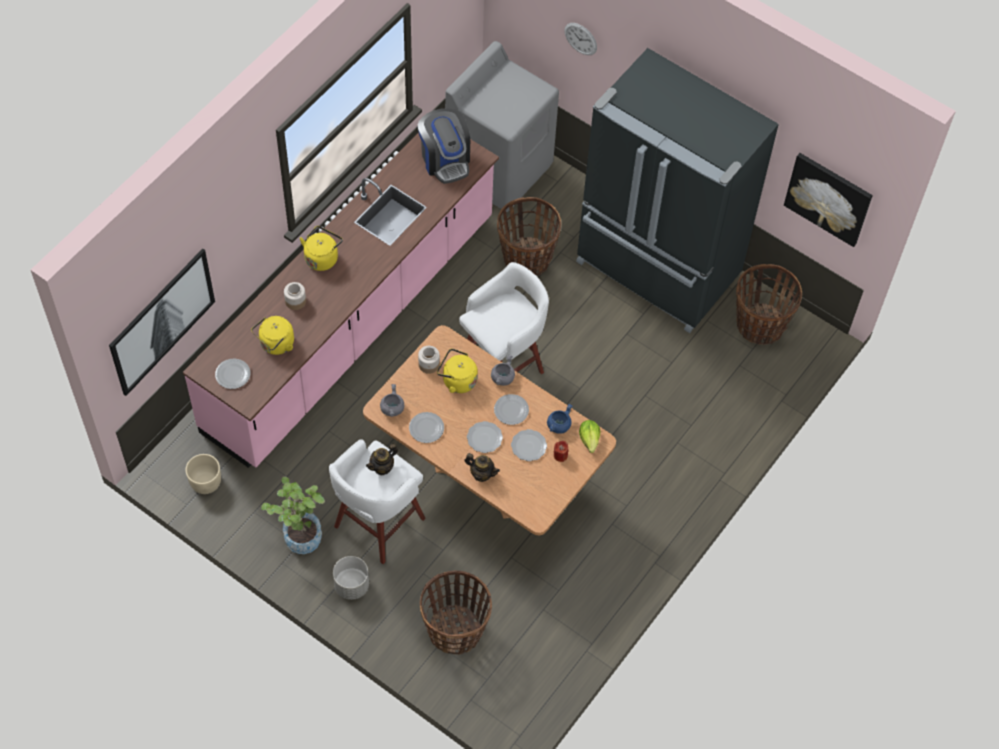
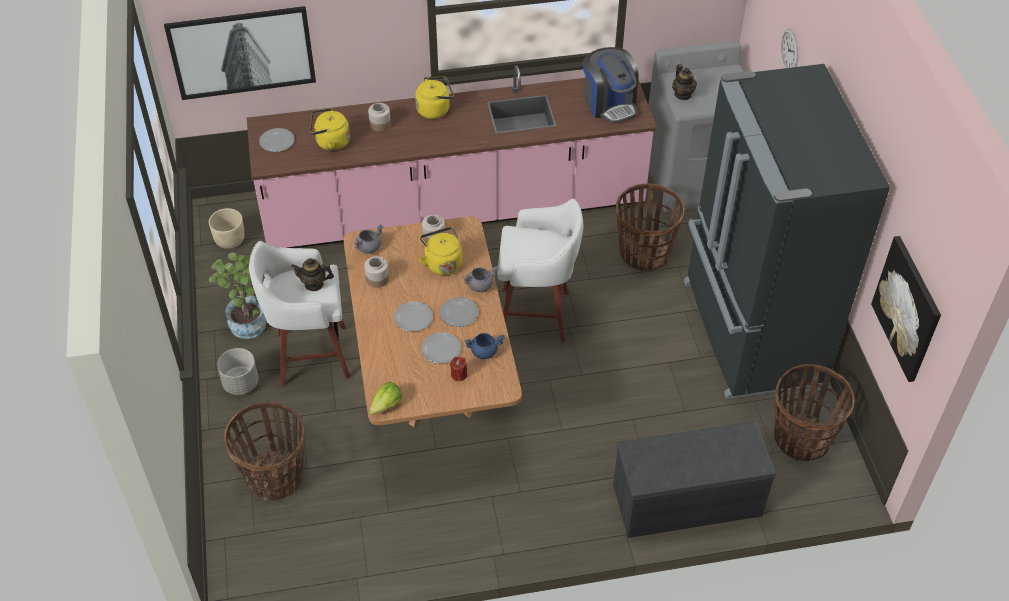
camera: 45 degrees right, 10 degrees down
plate [409,412,444,443] -> jar [364,256,389,288]
coffee machine [418,109,470,184] -> coffee machine turned 45 degrees counterclockwise [583,47,639,124]
teapot [464,453,500,482] -> teapot moved to [672,64,697,100]
lettuce [579,420,600,453] -> lettuce moved to [369,382,402,415]
none -> grey bench [613,421,776,538]

